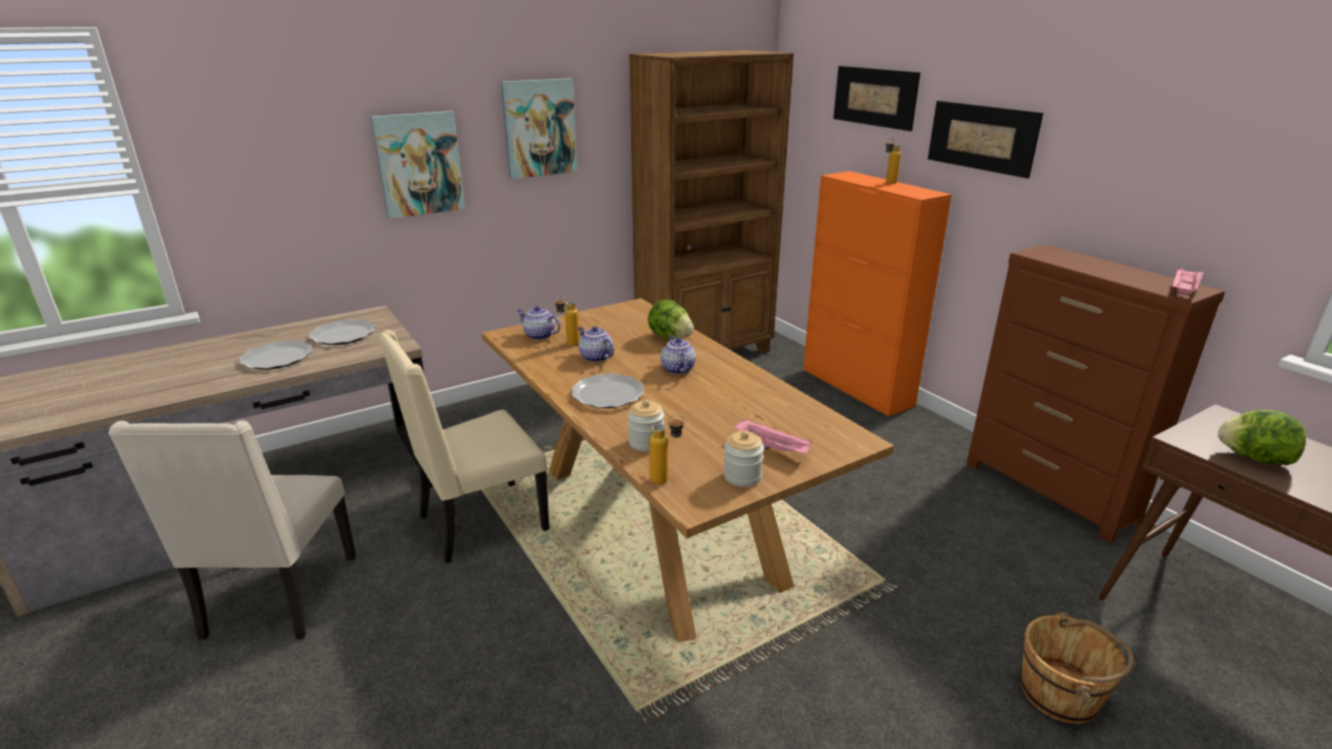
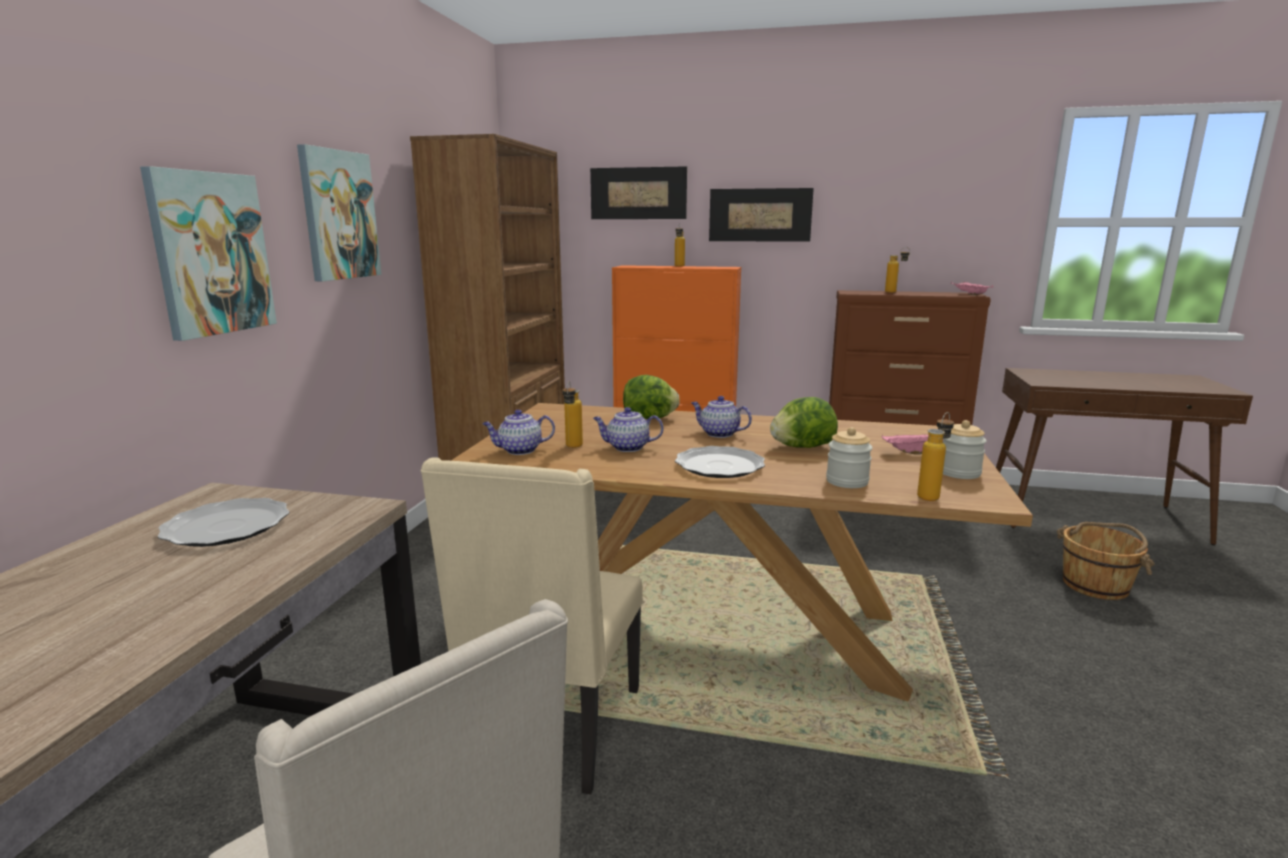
camera: 45 degrees left, 10 degrees down
plate [239,340,312,370] -> none
lettuce [1218,410,1306,465] -> lettuce moved to [770,397,838,448]
none -> bottle [885,247,910,293]

